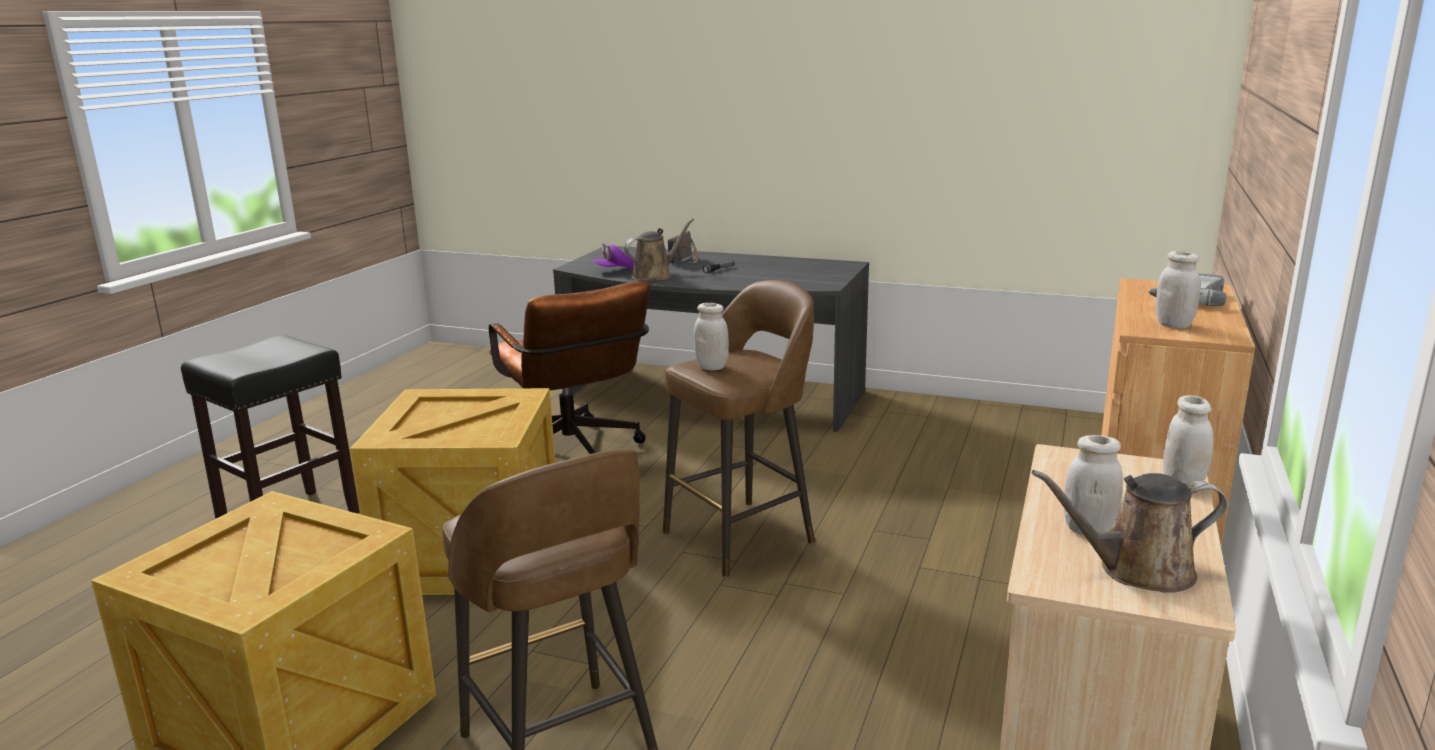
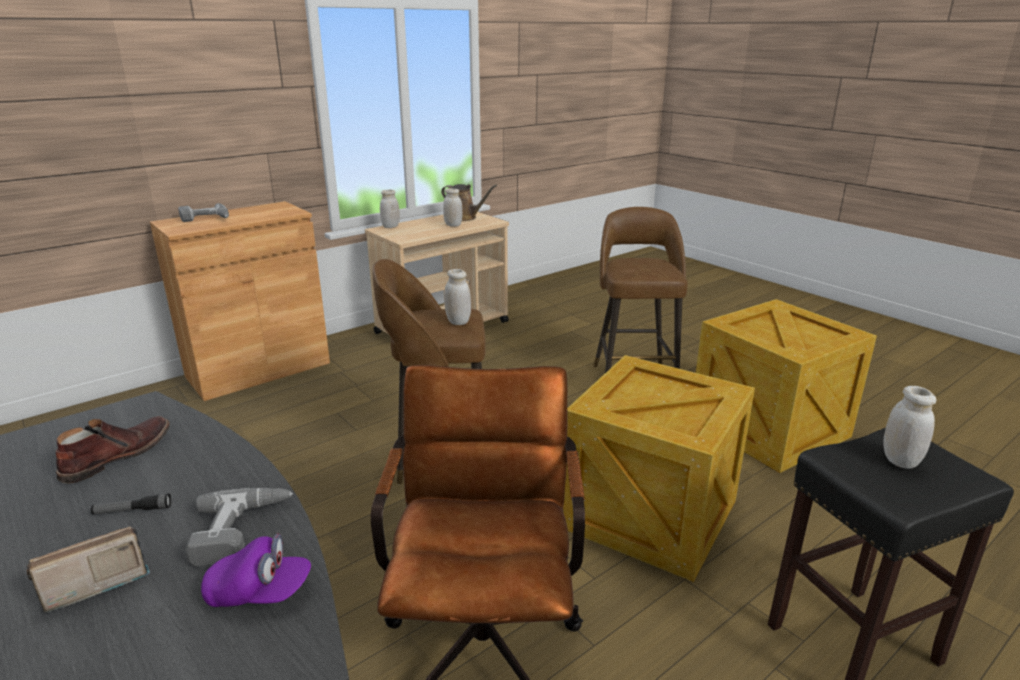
camera: 150 degrees left, 5 degrees up
brown watering can [624,219,694,281] -> power drill [185,488,293,566]
white jar [1156,251,1201,328] -> white jar moved to [883,386,936,469]
none -> brown boot [56,416,170,484]

